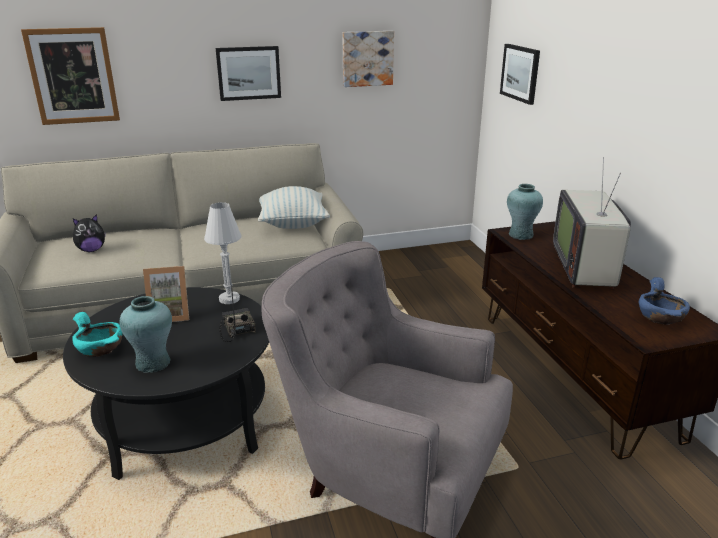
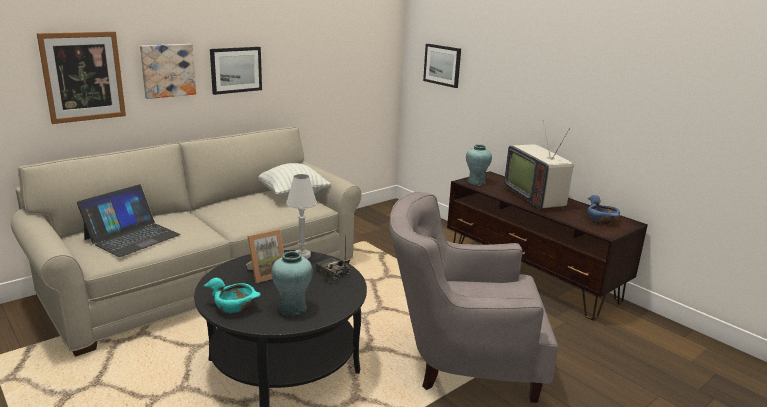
camera: 25 degrees left, 5 degrees down
plush toy [73,214,106,252] -> laptop [77,184,181,257]
picture [342,31,394,87] -> picture moved to [140,44,196,99]

